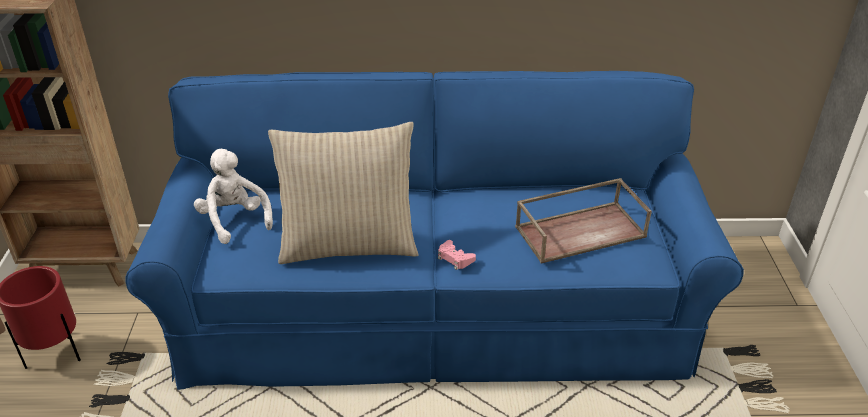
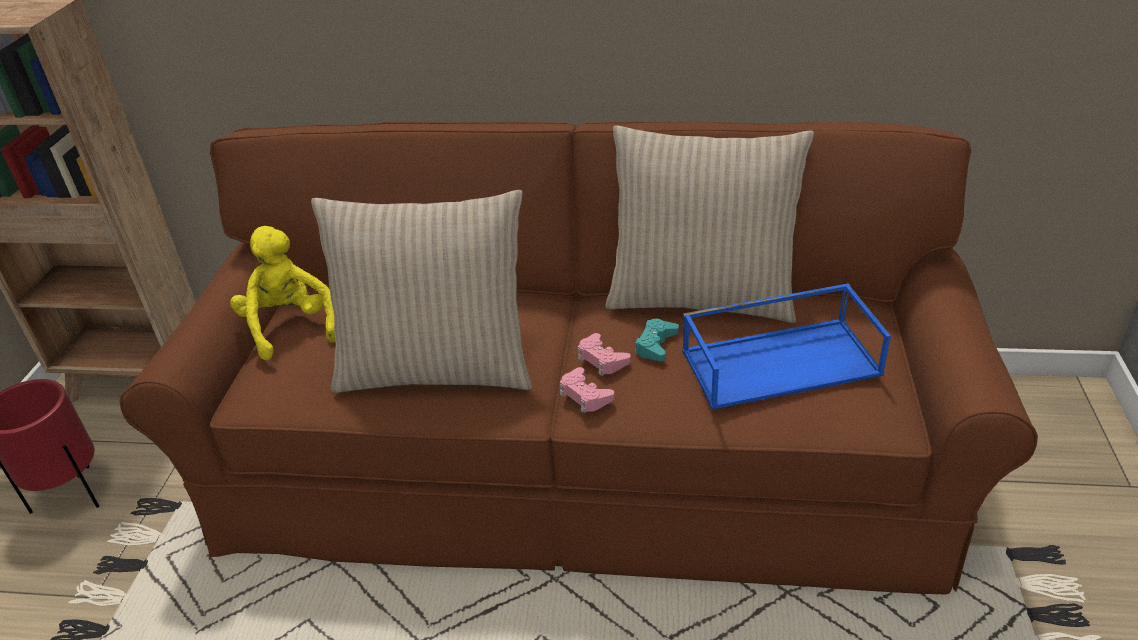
camera: 10 degrees right, 0 degrees up
blue sofa [125,71,744,390] -> brown sofa [119,122,1038,595]
white plush toy [194,149,273,244] -> yellow plush toy [230,226,335,360]
brown tray [515,178,652,264] -> blue tray [682,283,891,410]
none -> pink game controller [578,333,631,376]
none -> beige pillow [606,125,814,323]
none -> turquoise game controller [635,319,679,361]

